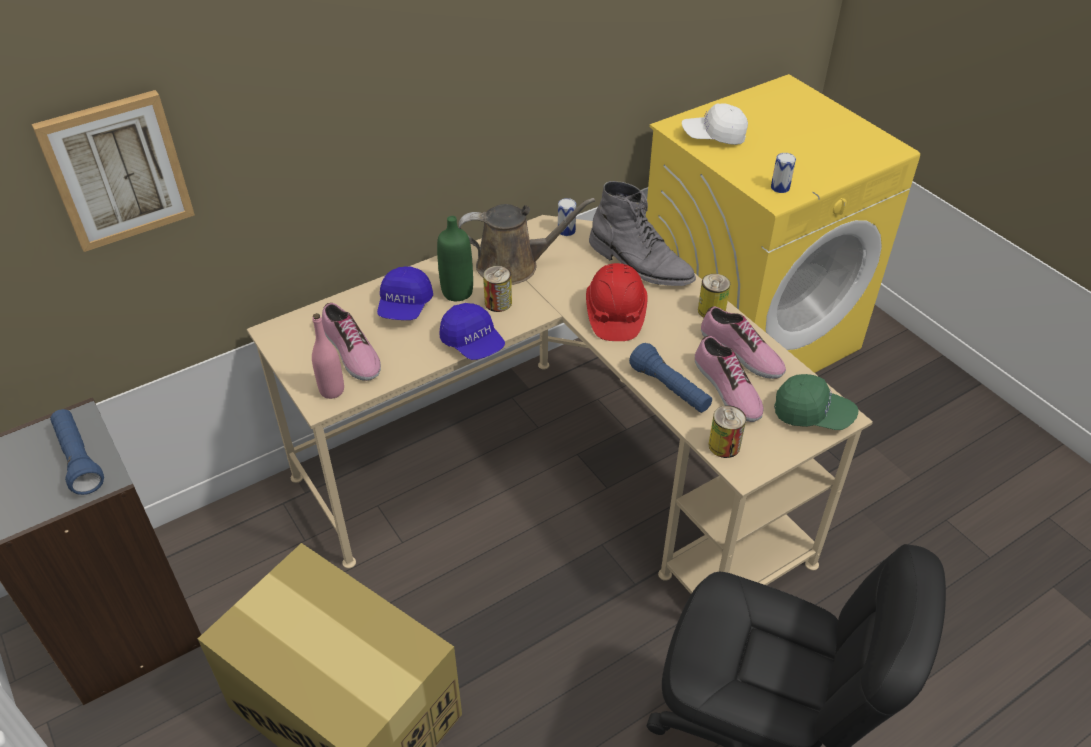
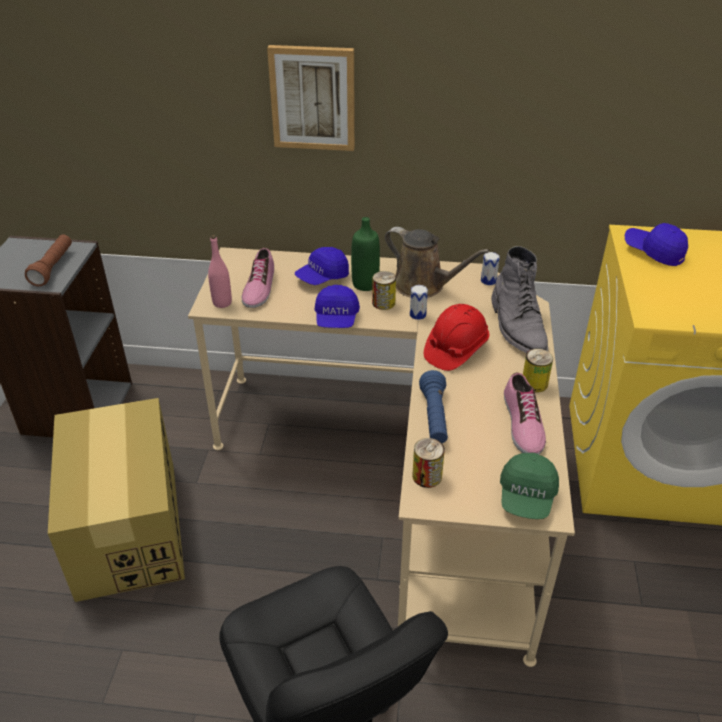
camera: 40 degrees right, 5 degrees down
picture [32,90,195,252] -> picture moved to [267,45,355,151]
blue flashlight [50,409,104,495] -> brown flashlight [25,234,72,286]
white cap [682,104,748,145] -> blue cap [625,223,688,266]
shoe [695,336,764,422] -> none
can [771,153,796,193] -> can moved to [410,285,428,320]
green cap [774,374,858,430] -> green cap turned 45 degrees clockwise [500,453,559,519]

